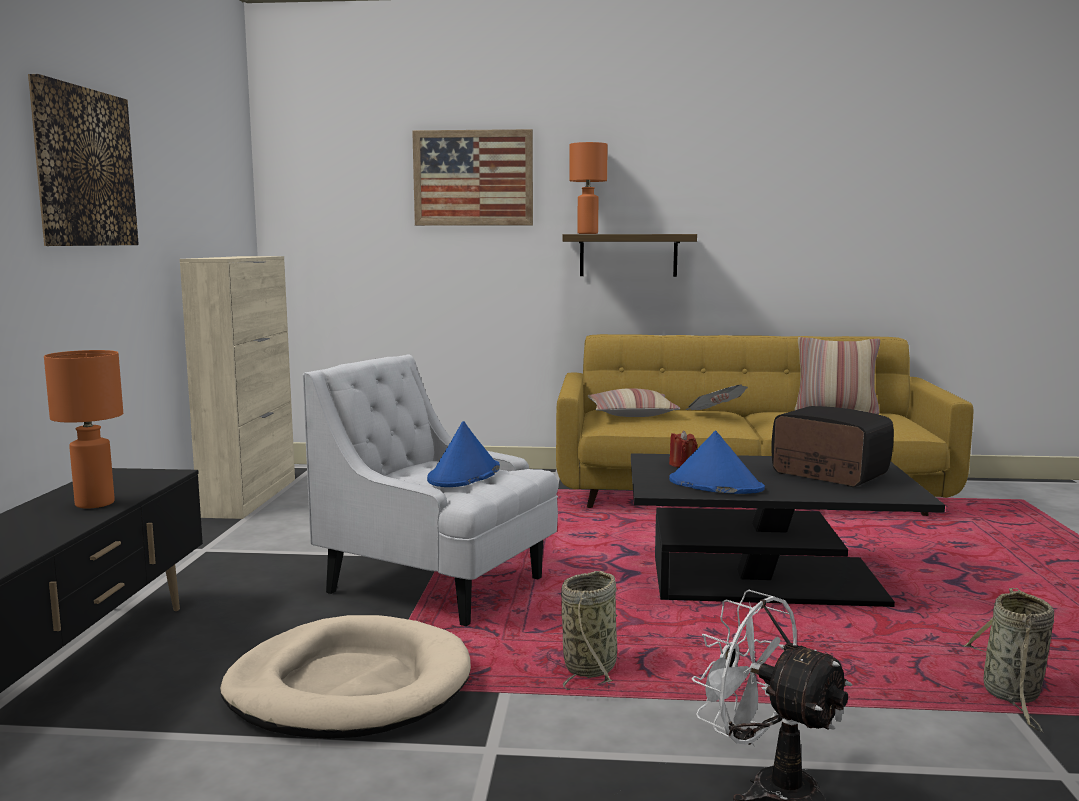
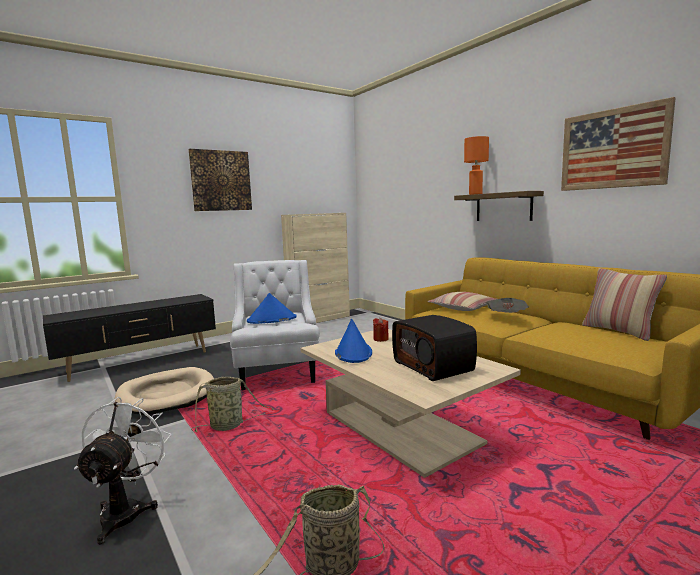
camera: 50 degrees right, 0 degrees up
orange table lamp [44,350,123,509] -> none
picture [412,129,533,226] -> picture moved to [561,97,676,191]
black coffee table [631,453,945,607] -> beige coffee table [300,329,521,478]
radio [772,406,894,487] -> radio turned 150 degrees clockwise [392,315,477,381]

